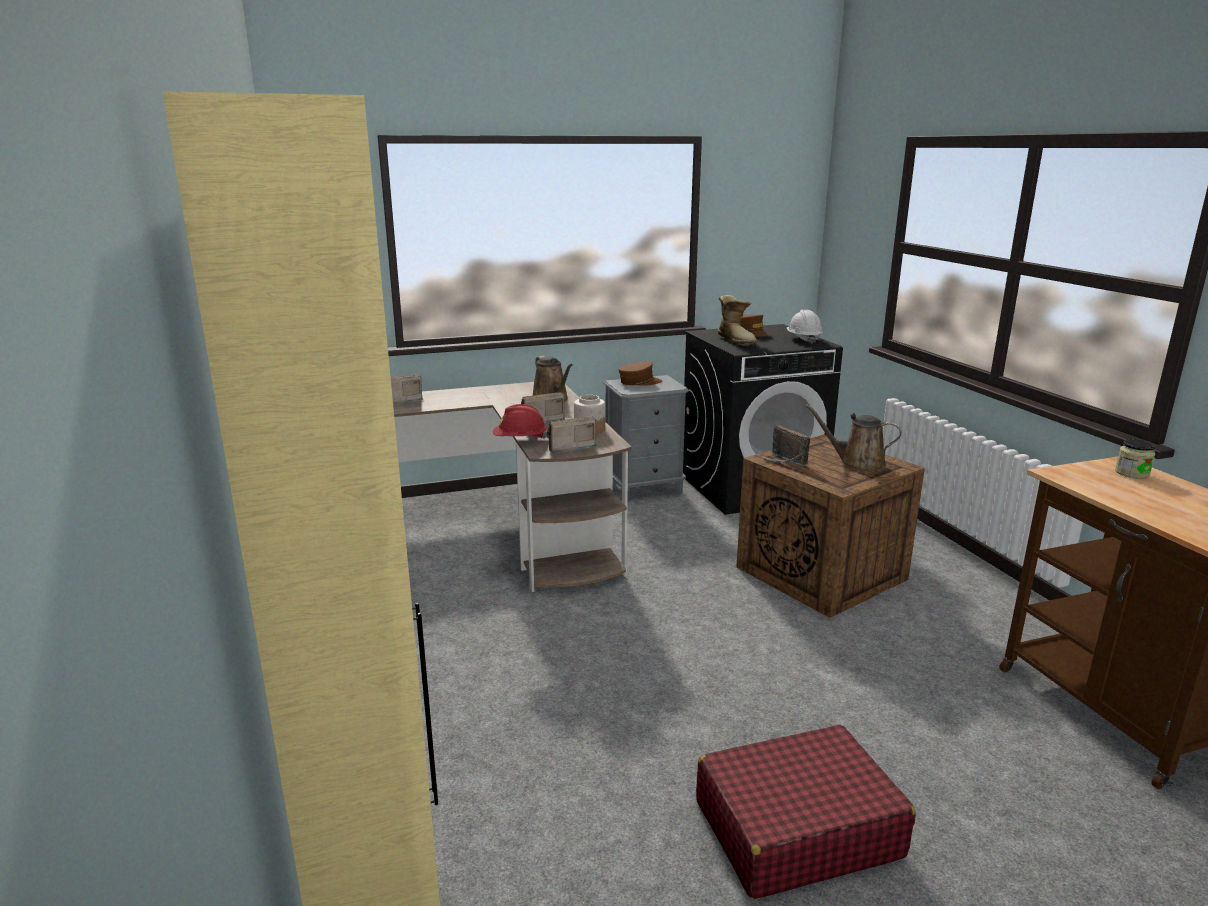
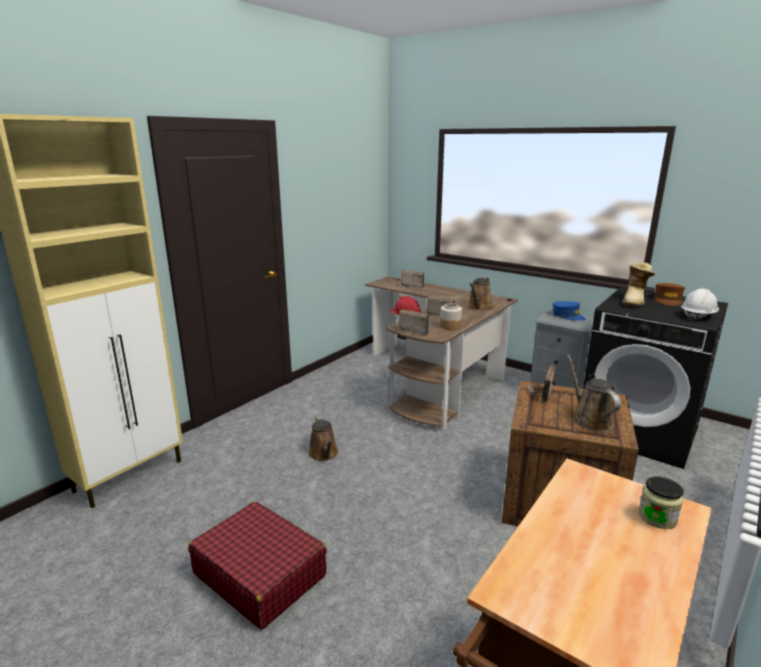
camera: 55 degrees right, 0 degrees up
brown cap [618,362,662,386] -> blue cap [553,301,586,321]
none -> brown watering can [308,416,339,461]

